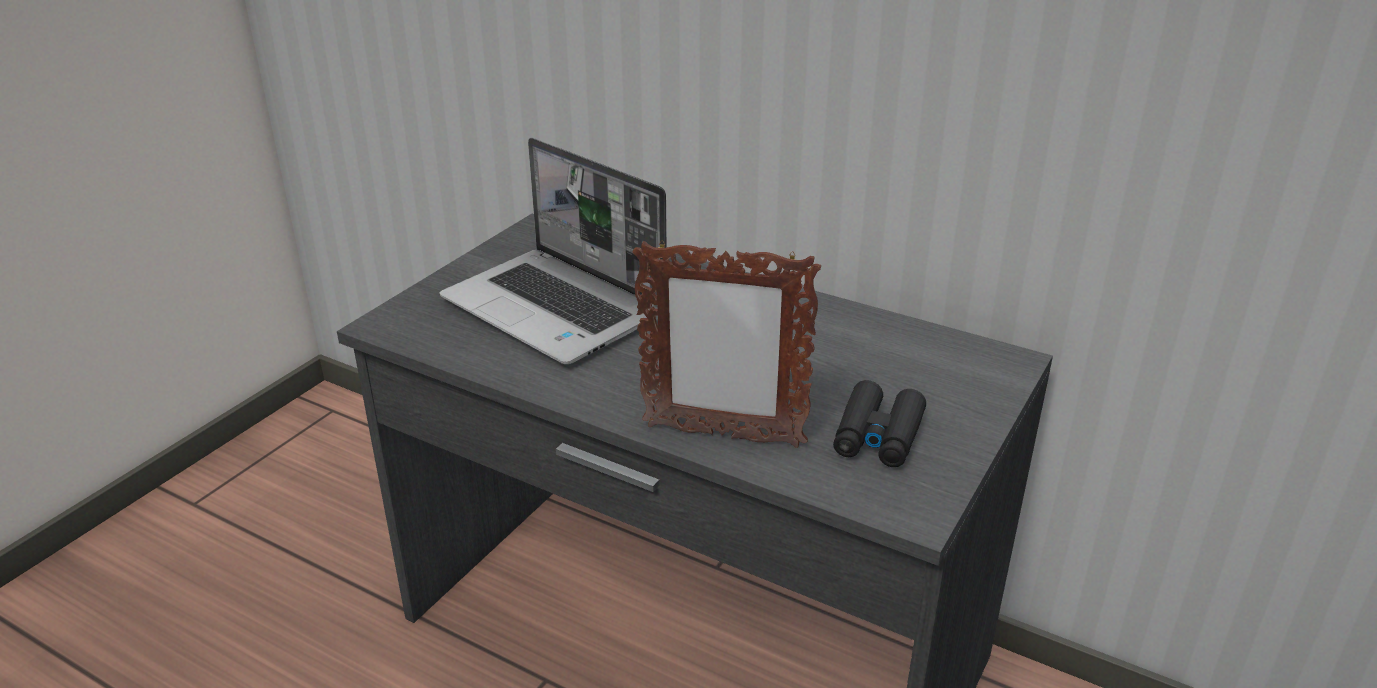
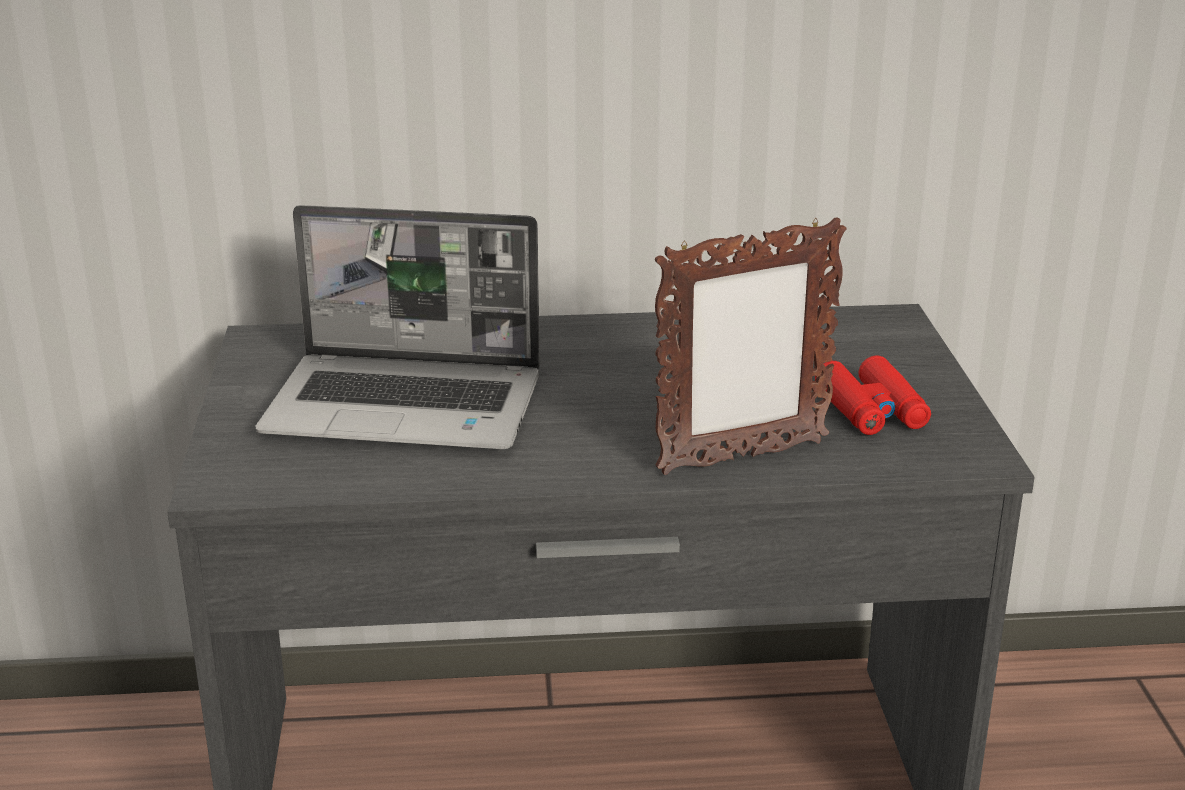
camera: 35 degrees left, 5 degrees down
black binoculars [833,380,926,467] -> red binoculars [815,355,931,435]

